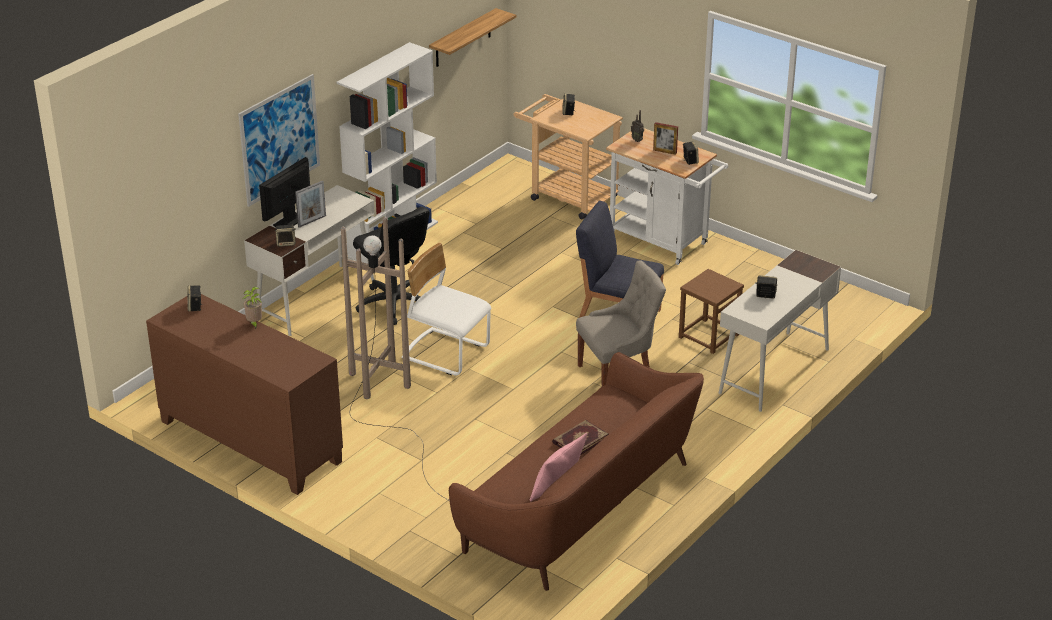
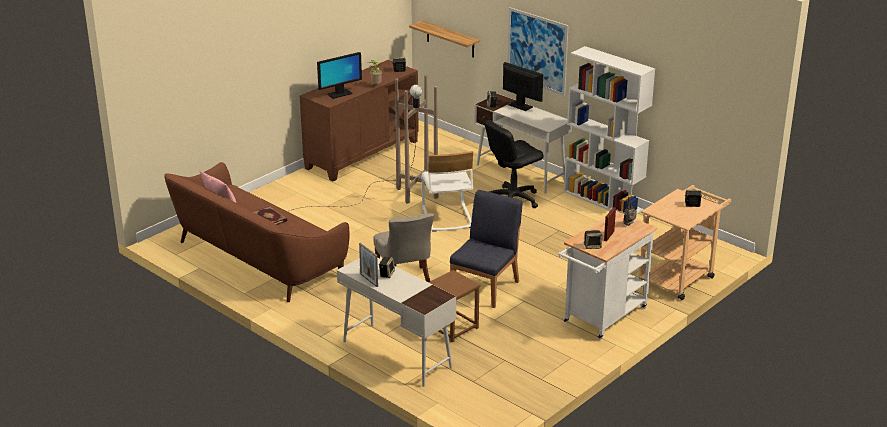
camera: 95 degrees right, 5 degrees down
picture frame [295,181,326,228] -> picture frame moved to [359,243,378,287]
white chair [402,243,491,376] -> white chair turned 135 degrees clockwise [421,151,473,232]
shelf [429,8,516,67] -> shelf moved to [409,21,480,58]
none -> monitor [317,52,362,99]

